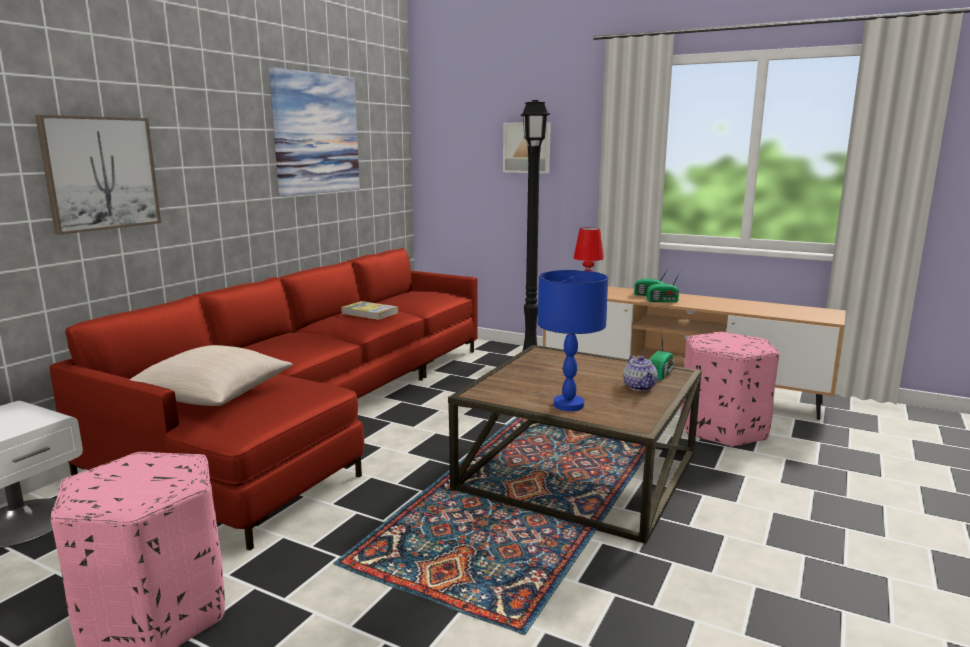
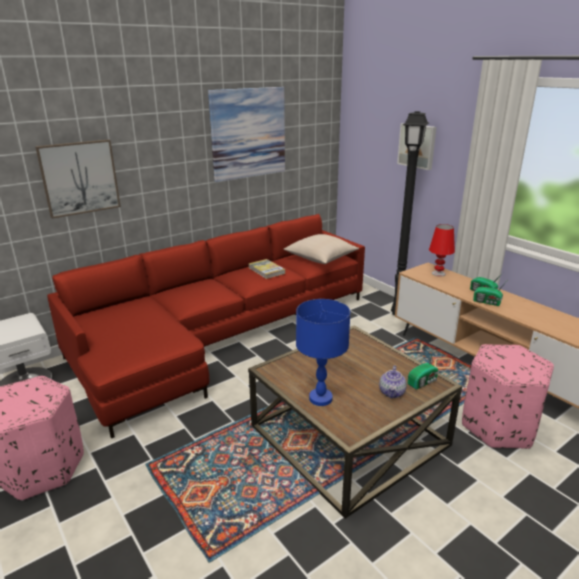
camera: 25 degrees right, 10 degrees up
beige pillow [130,345,293,406] -> beige pillow moved to [284,234,359,264]

